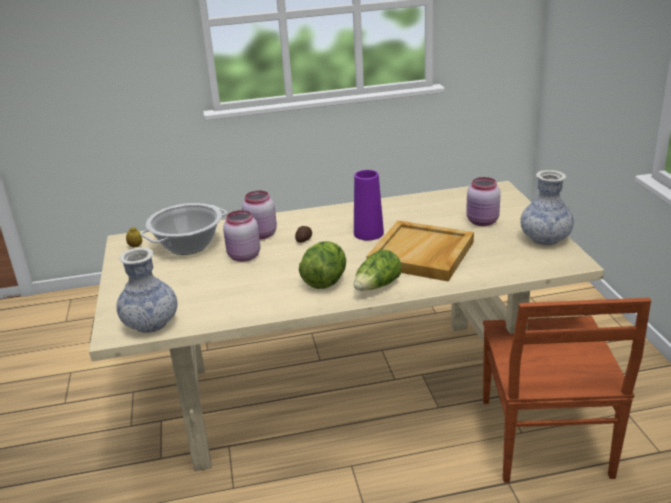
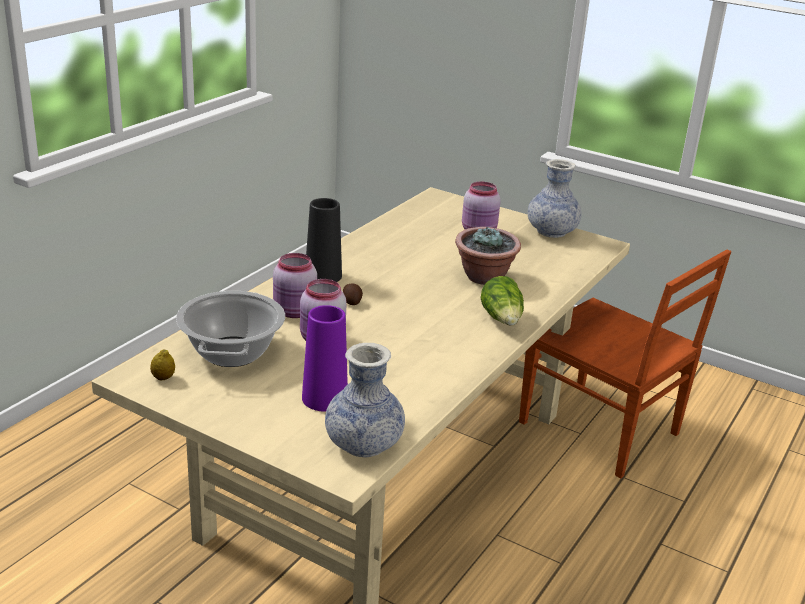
camera: 50 degrees left, 0 degrees up
lettuce [299,241,346,289] -> none
purple vase [354,170,384,240] -> purple vase moved to [302,305,348,412]
beige tray [366,221,474,282] -> potted plant [455,227,521,285]
none -> black vase [306,198,342,282]

